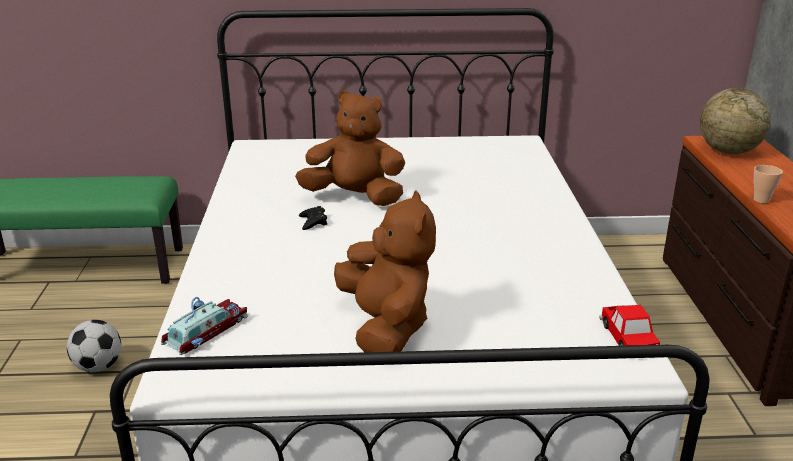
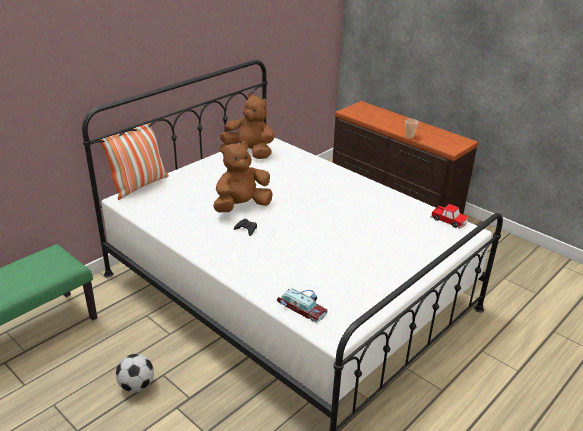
camera: 45 degrees left, 5 degrees up
toy car [161,297,248,355] -> toy car turned 135 degrees clockwise [277,288,328,323]
brown plush toy [334,190,436,352] -> brown plush toy moved to [220,93,274,159]
globe [700,88,771,154] -> none
none -> pillow [100,119,169,200]

